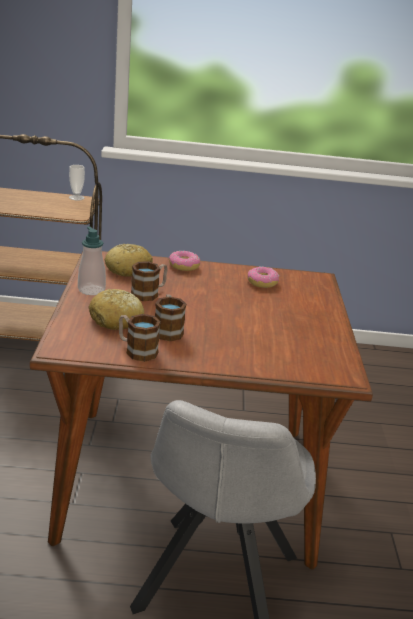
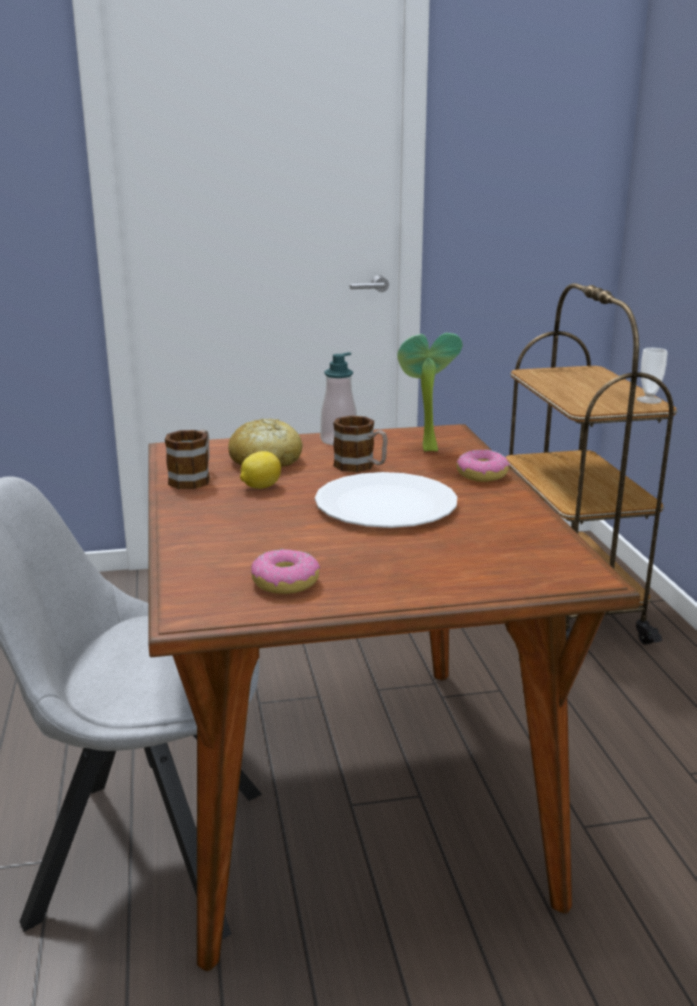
camera: 80 degrees right, 5 degrees down
bread [104,244,153,277] -> potted plant [397,333,462,451]
mug [155,294,186,341] -> lemon [240,451,281,489]
donut [247,267,279,288] -> donut moved to [251,549,320,594]
none -> white plate [315,472,457,528]

